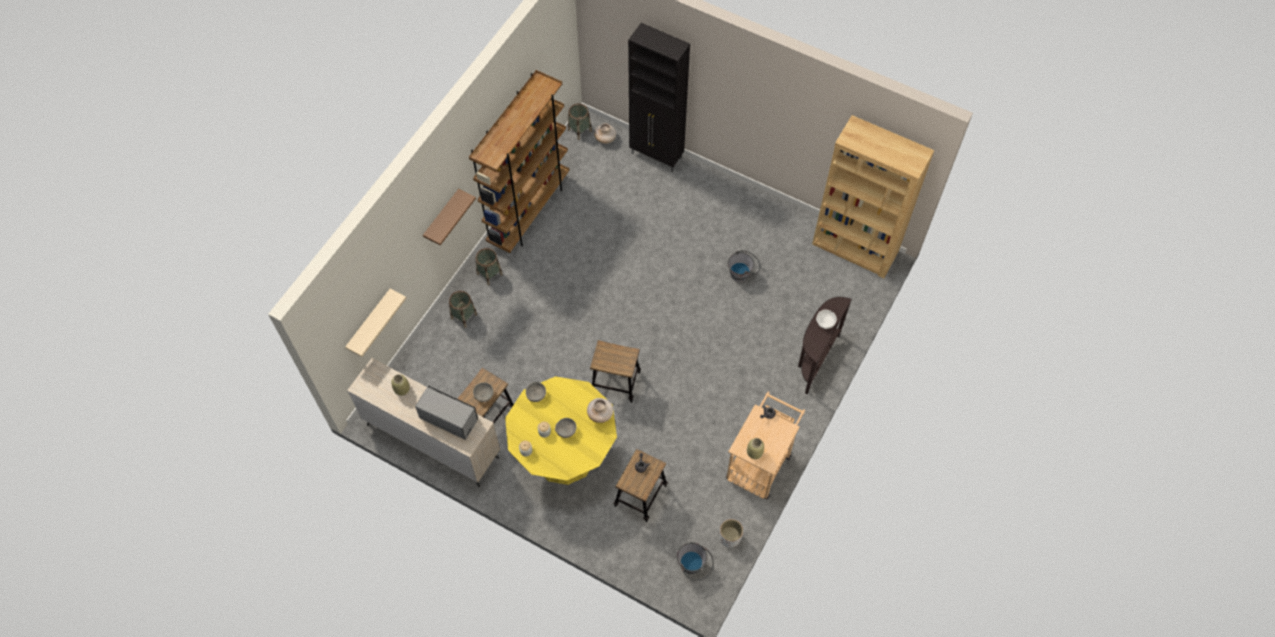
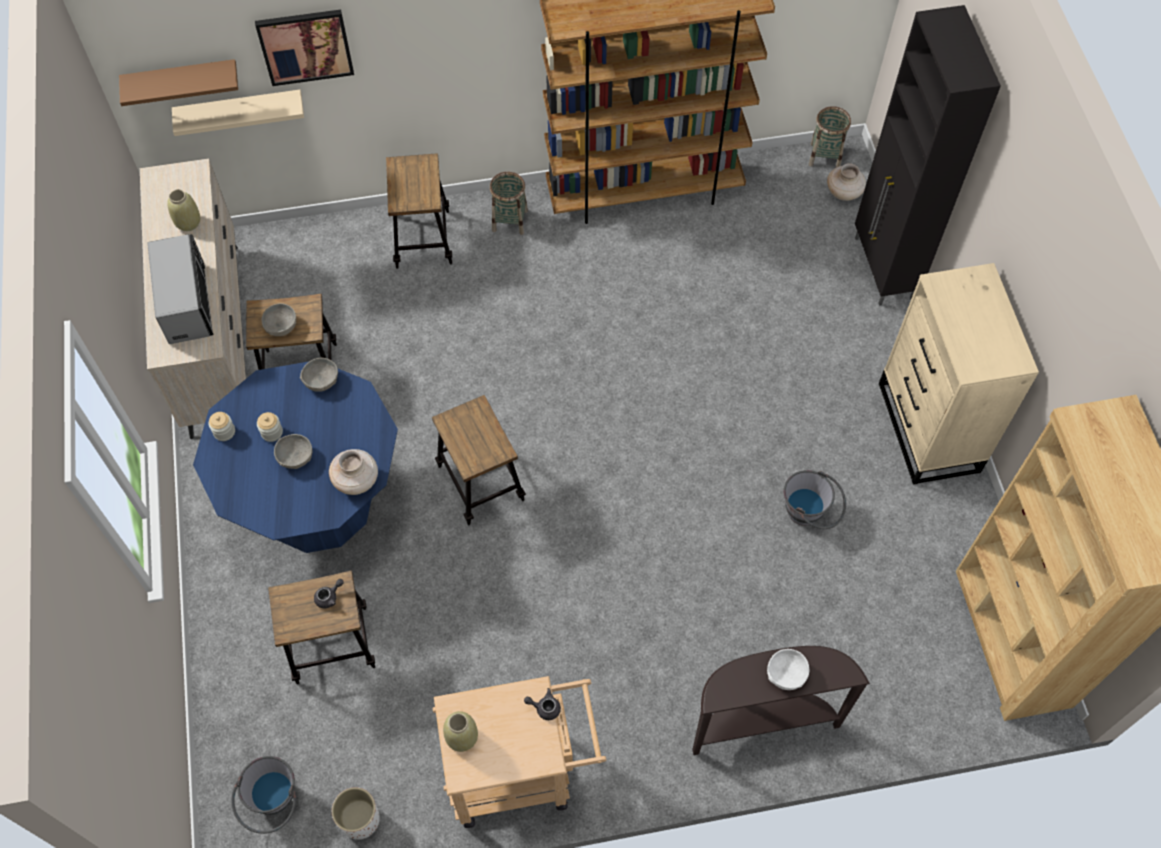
camera: 50 degrees right, 0 degrees up
brown shelf [423,189,476,245] -> brown shelf moved to [119,59,238,106]
basket [449,291,477,328] -> stool [386,153,452,269]
yellow dining table [505,376,617,485] -> blue dining table [193,362,398,553]
none -> picture [255,9,354,86]
none -> beige dresser [879,263,1039,485]

